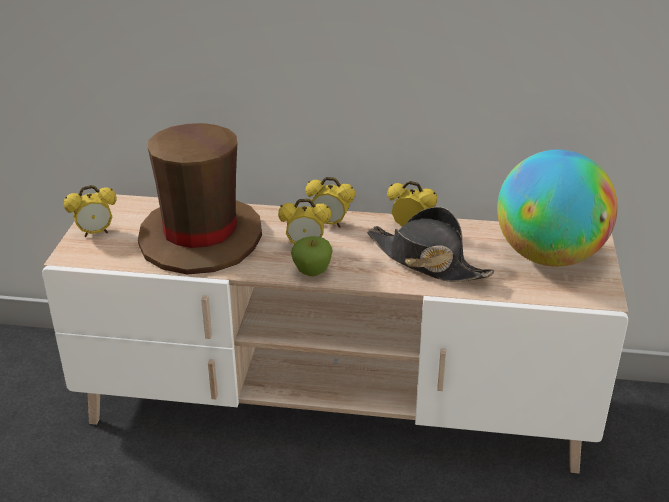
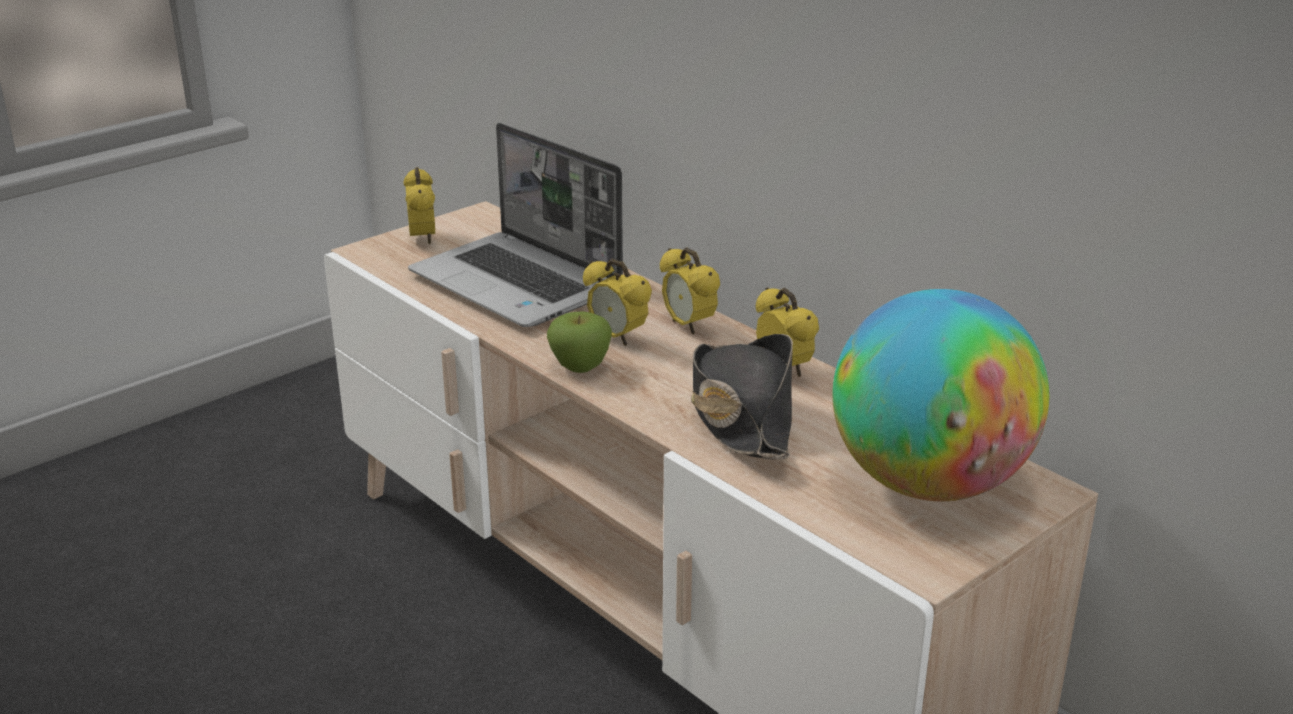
camera: 40 degrees right, 5 degrees down
alarm clock [63,185,117,237] -> alarm clock turned 120 degrees counterclockwise [404,167,435,245]
brown hat [138,123,262,274] -> laptop [408,123,623,327]

